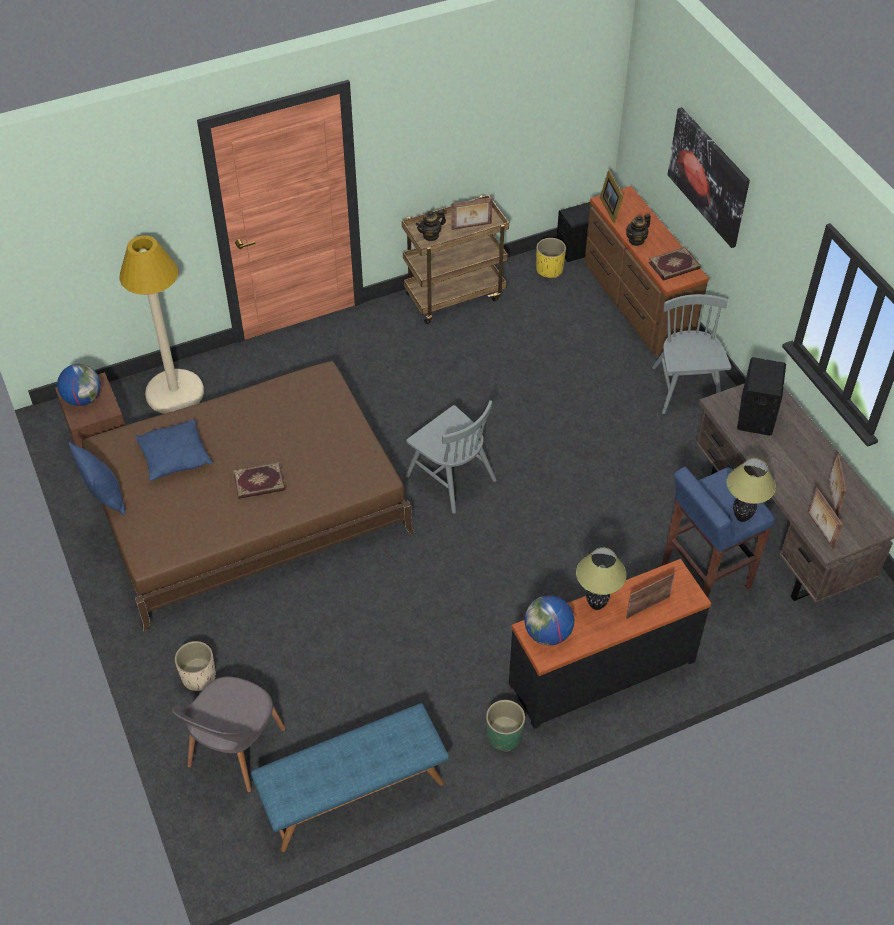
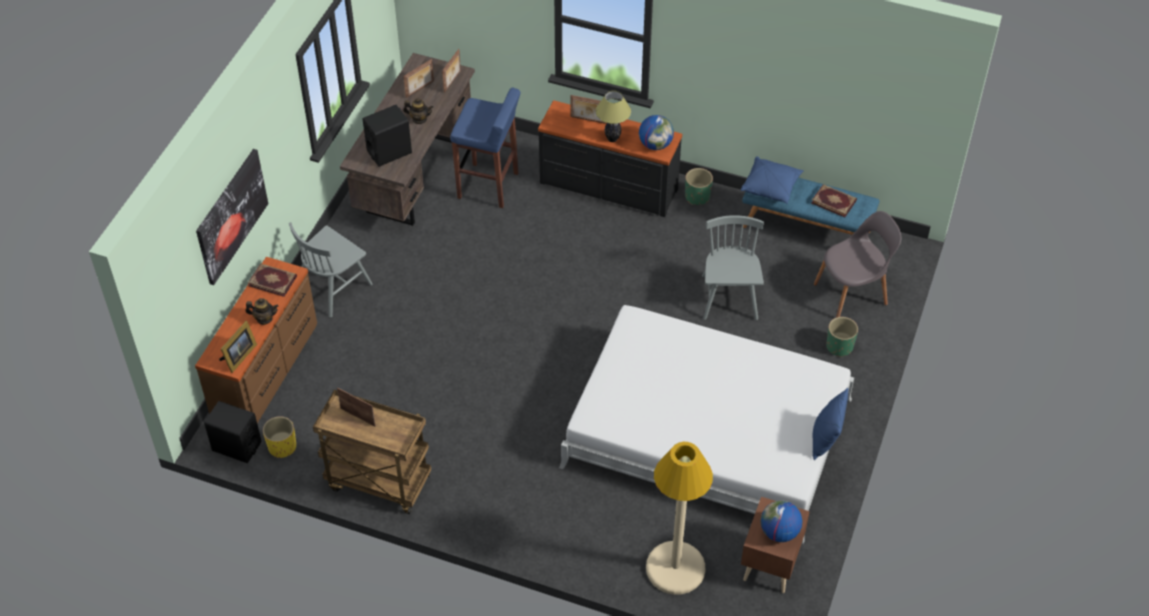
camera: 135 degrees left, 0 degrees up
brown bed [82,361,415,632] -> white bed [559,305,854,544]
blue pillow [135,419,212,481] -> blue pillow moved to [741,156,803,204]
beige planter [175,641,216,691] -> green planter [826,317,858,357]
book [233,462,285,499] -> book moved to [812,184,857,217]
grey chair [406,400,497,514] -> grey chair moved to [702,215,764,320]
teapot [416,210,446,241] -> teapot moved to [403,98,433,124]
table lamp [727,458,776,522] -> none

